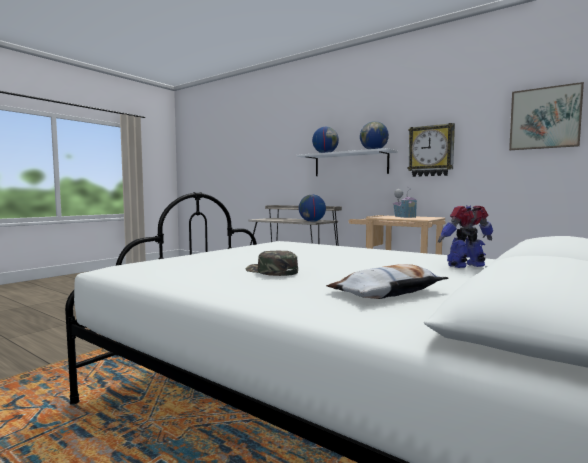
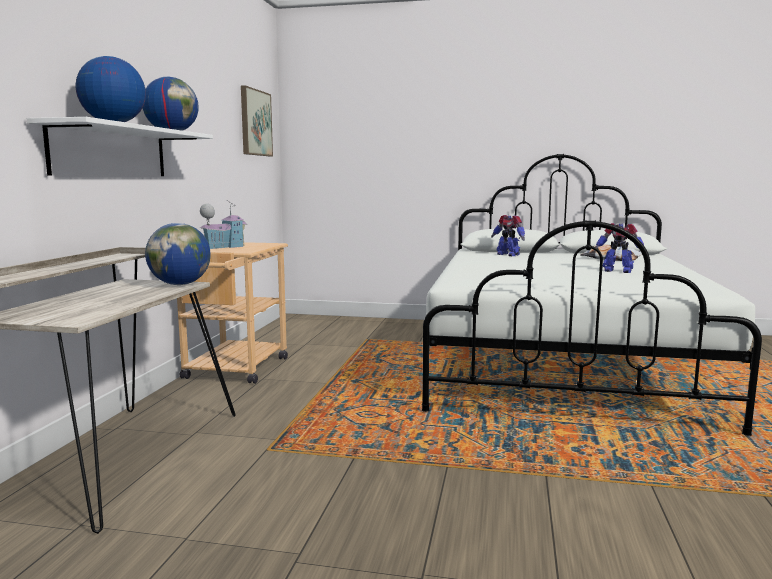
camera: 115 degrees left, 5 degrees up
green cap [246,250,298,276] -> toy robot [593,223,644,273]
wall clock [407,123,455,177] -> none

